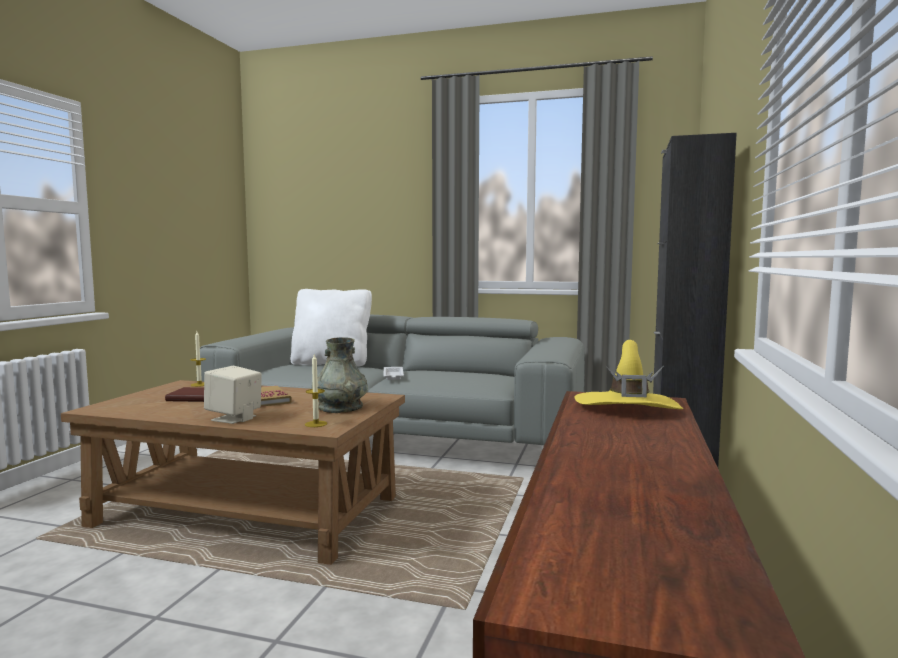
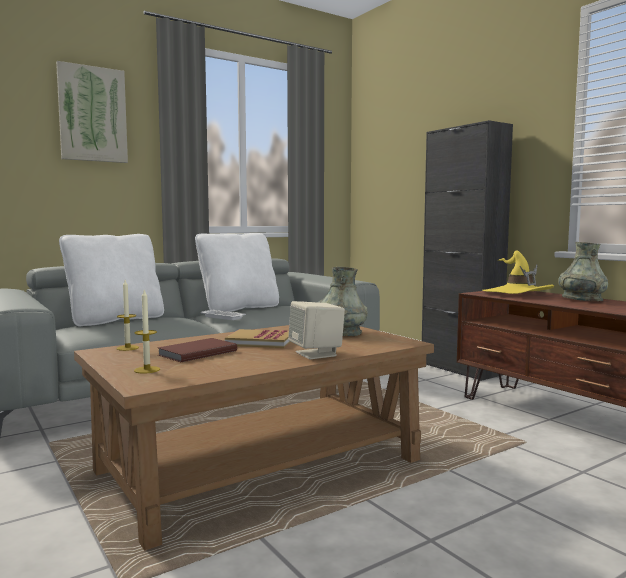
camera: 50 degrees left, 0 degrees up
candle [305,354,327,427] -> candle moved to [134,290,160,373]
none -> picture [56,61,128,163]
none -> white pillow [195,233,279,312]
none -> grey vase [558,242,608,301]

